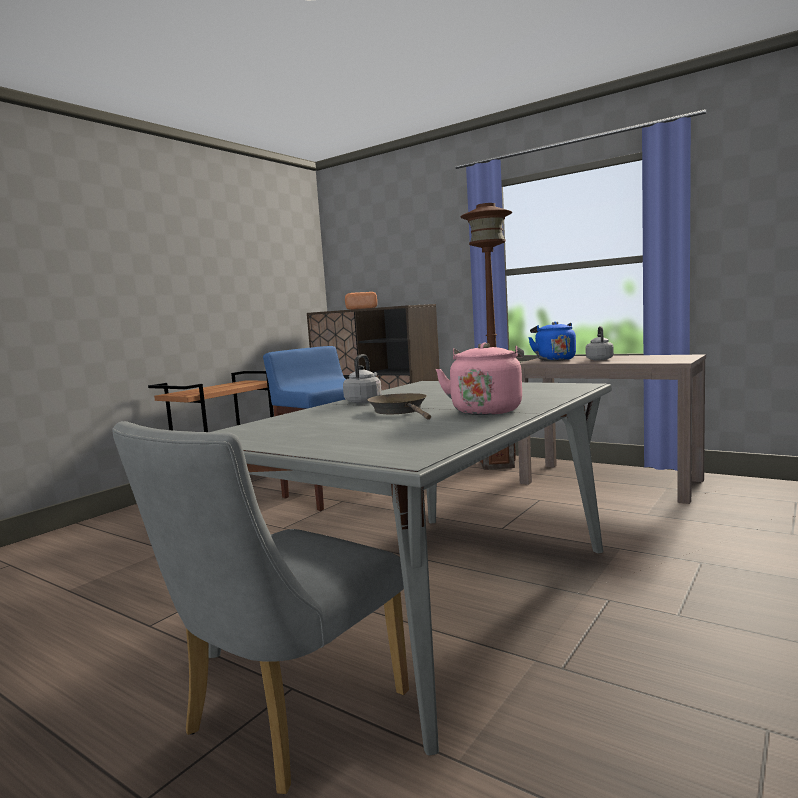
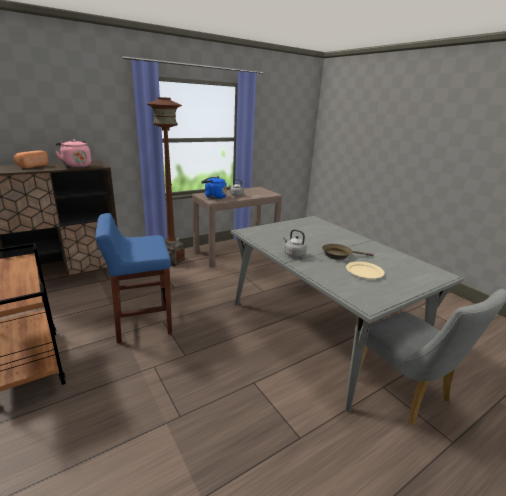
camera: 70 degrees left, 15 degrees up
pink kettle [435,342,524,415] -> pink kettle moved to [54,139,91,168]
none -> beige plate [346,261,385,279]

